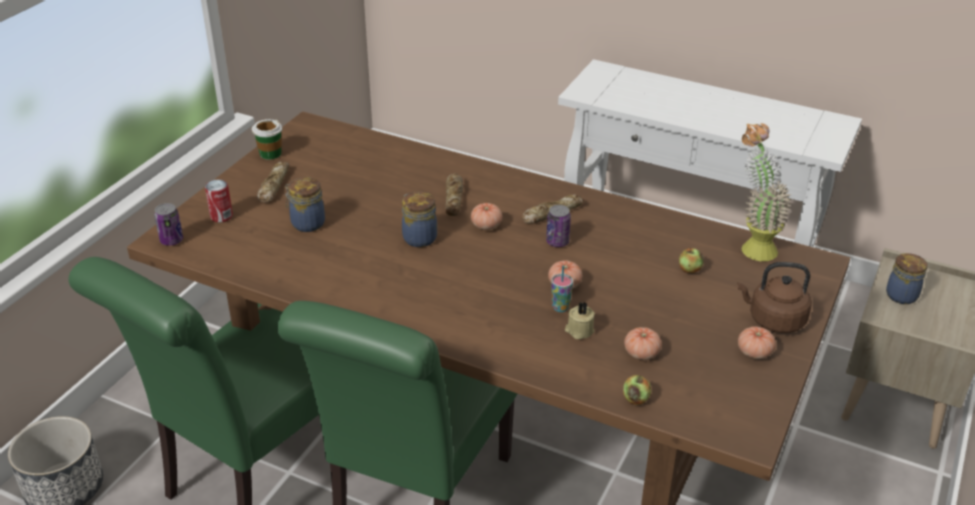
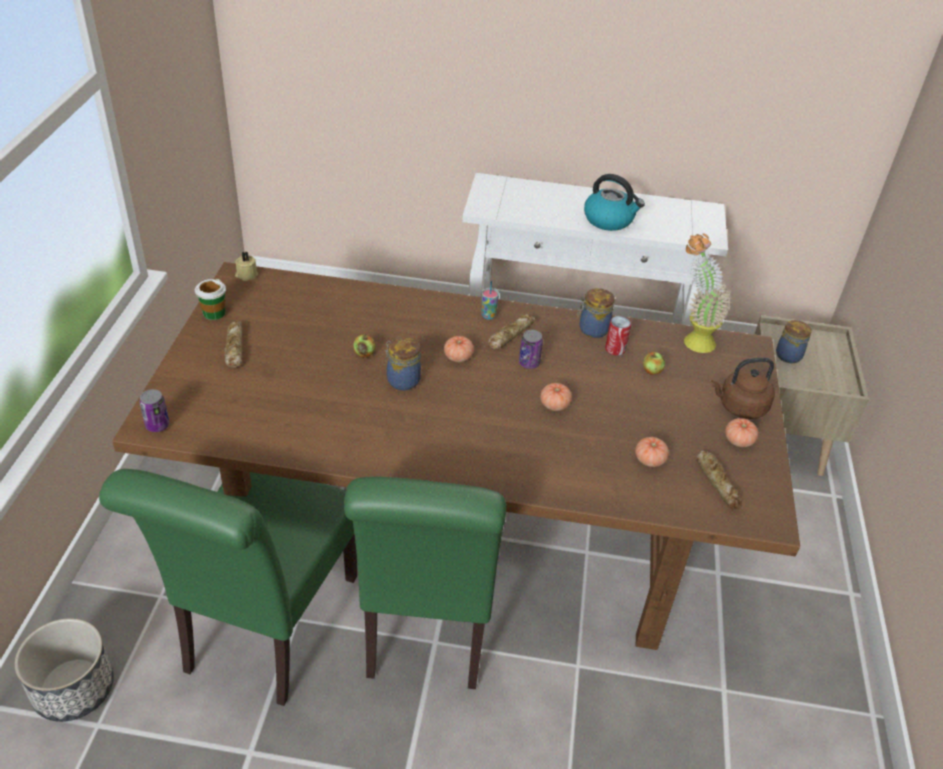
camera: 20 degrees left, 5 degrees up
can [205,179,233,222] -> can moved to [605,316,631,356]
jar [285,177,325,232] -> jar moved to [577,288,615,338]
bread [445,173,463,216] -> bread moved to [696,450,742,509]
cup [551,266,573,312] -> cup moved to [482,281,499,319]
beige candle [565,302,595,339] -> beige candle moved to [235,252,258,281]
apple [623,375,651,405] -> apple moved to [353,335,375,358]
none -> kettle [584,174,645,231]

